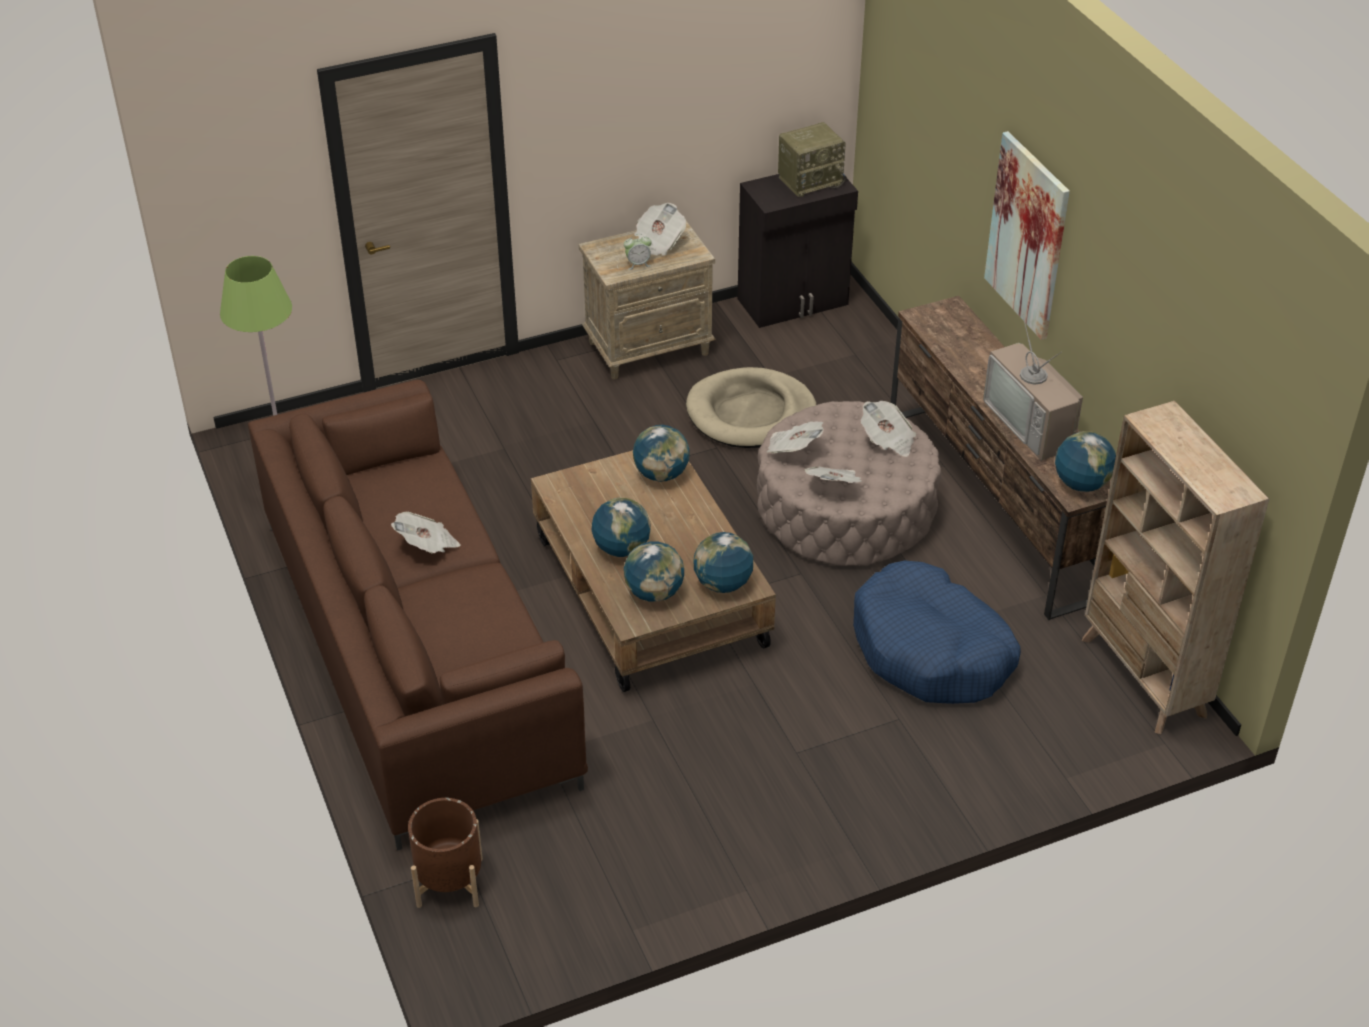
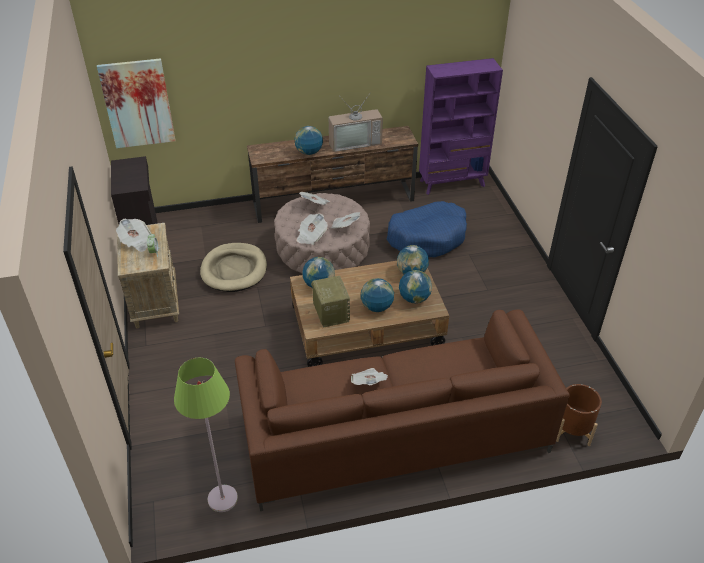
camera: 80 degrees left, 0 degrees up
radio [778,122,846,197] -> radio moved to [312,276,350,328]
picture [984,131,1070,340] -> picture moved to [97,58,176,148]
globe [1055,431,1116,492] -> globe moved to [294,126,323,155]
beige bookcase [1082,401,1269,734] -> purple bookcase [419,58,503,195]

